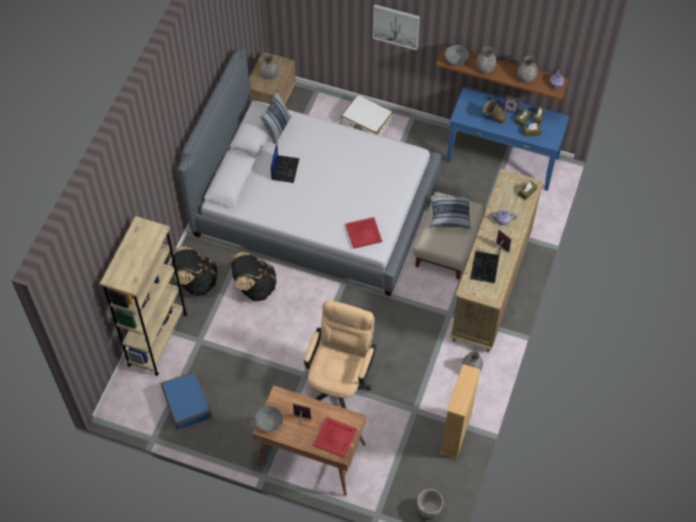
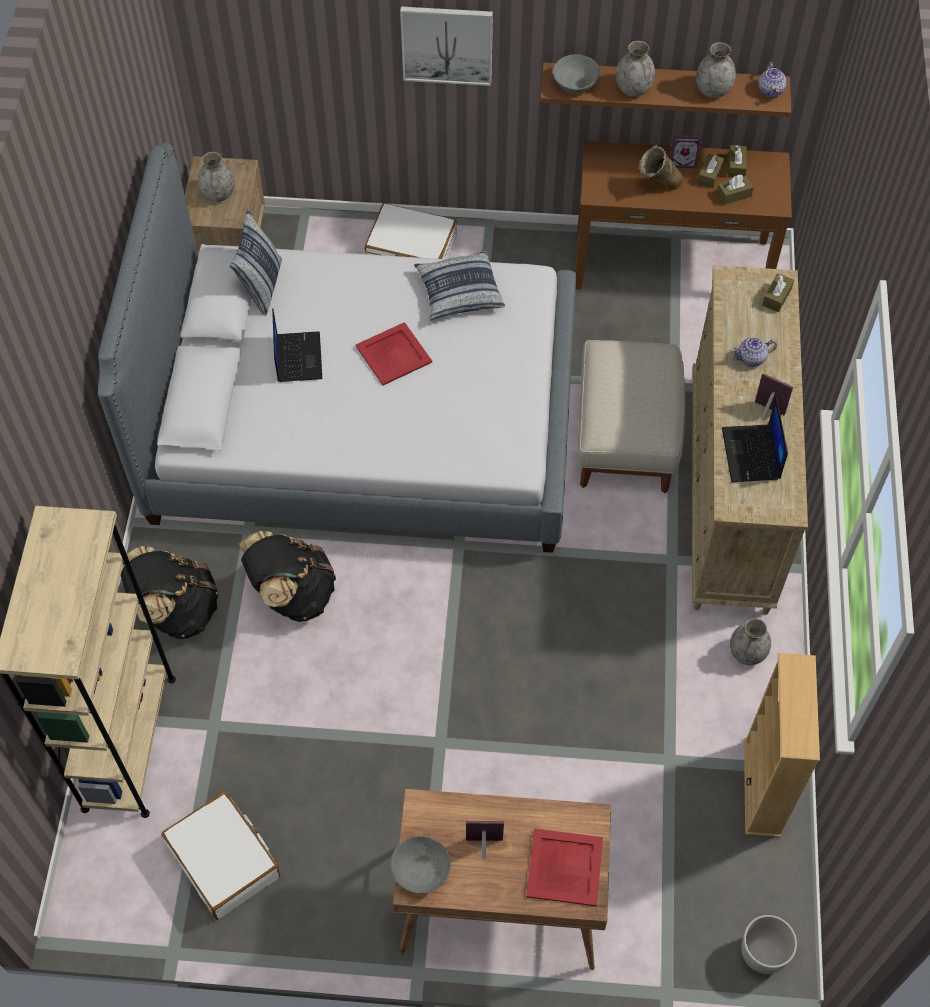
camera: 15 degrees left, 0 degrees up
blue suitcase [161,371,212,430] -> white suitcase [161,791,280,920]
beige office chair [304,300,377,409] -> none
red tray [345,217,382,249] -> red tray moved to [356,322,432,385]
pillow [430,195,471,229] -> pillow moved to [414,250,505,321]
blue console table [446,87,570,191] -> brown console table [575,141,792,289]

